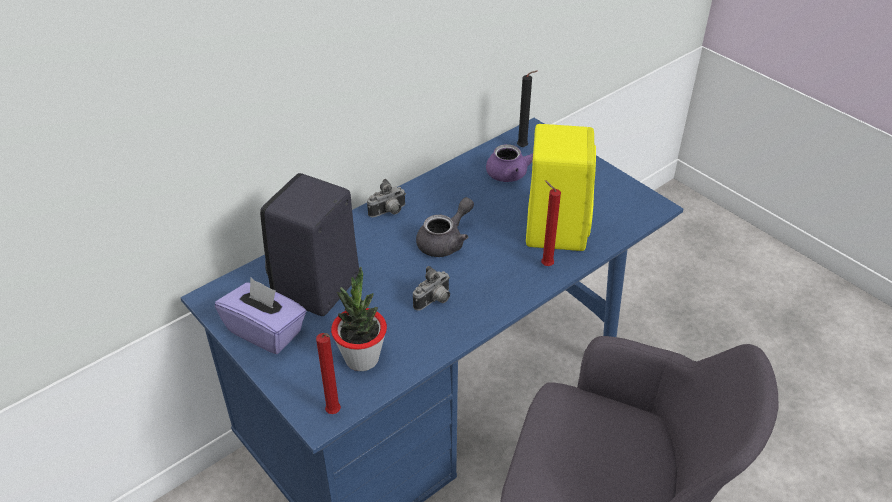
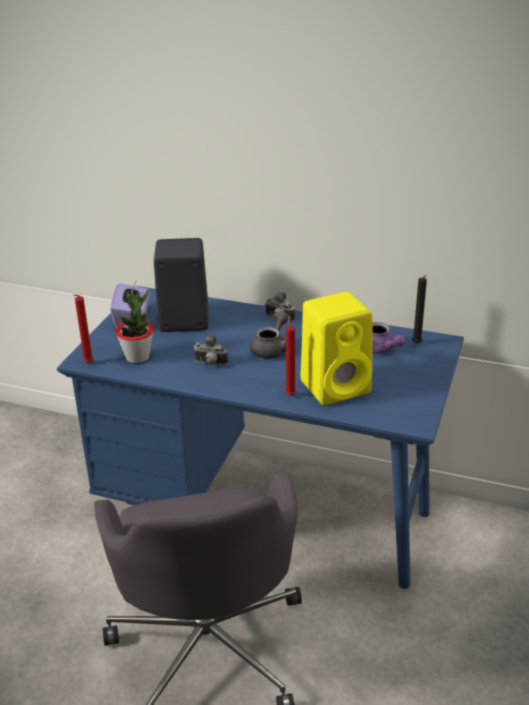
camera: 60 degrees right, 10 degrees down
grey teapot [416,197,474,257] -> grey teapot turned 75 degrees counterclockwise [250,312,288,359]

